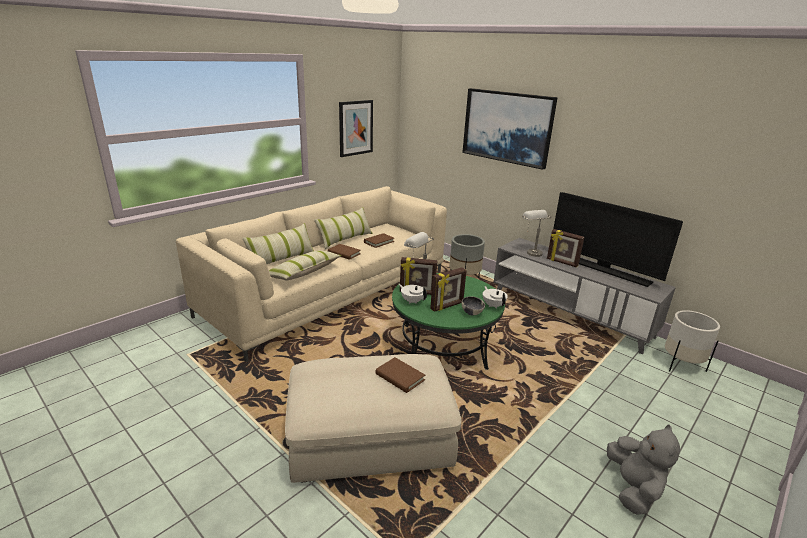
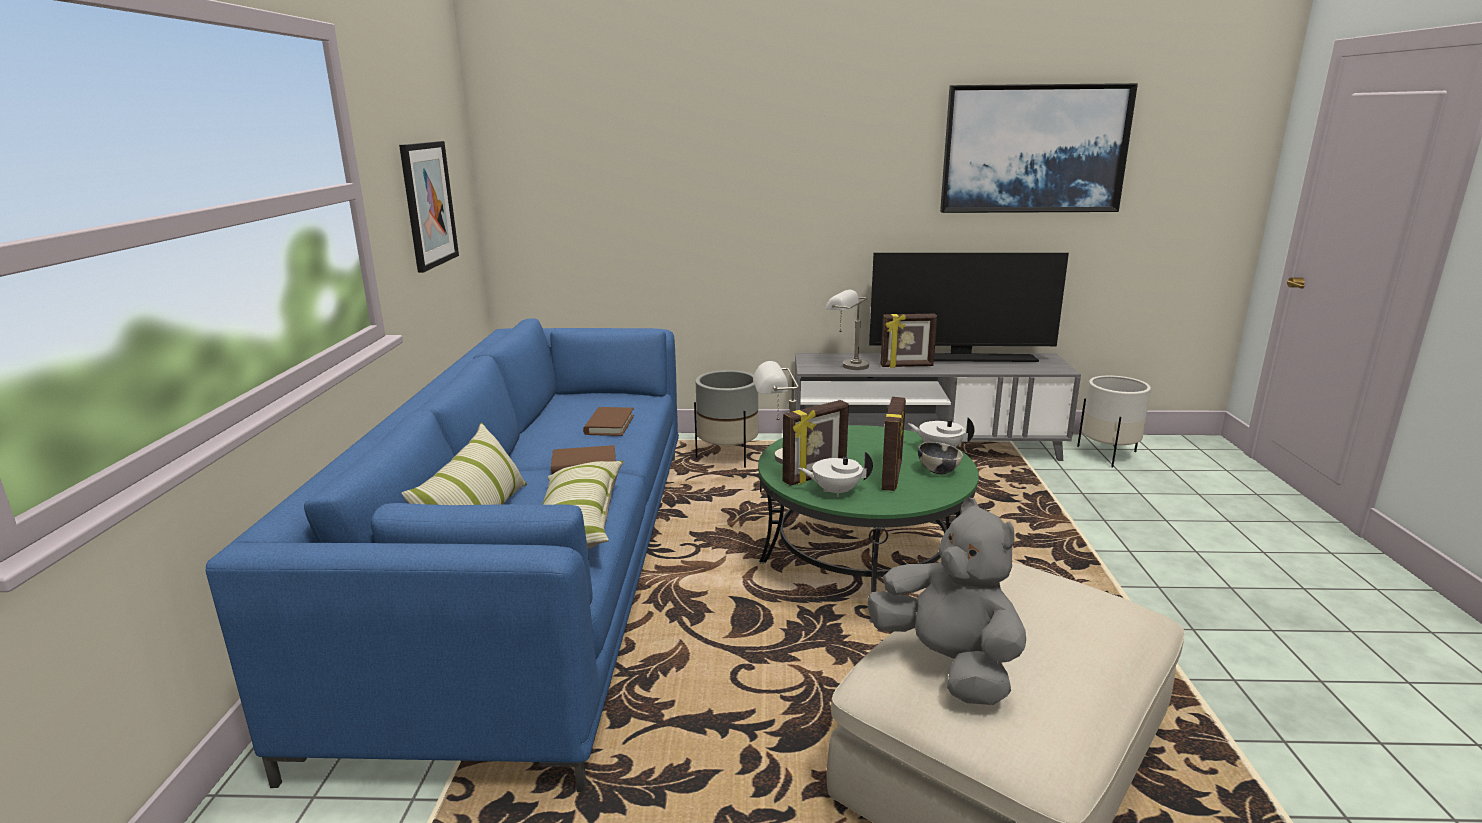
camera: 40 degrees left, 5 degrees down
beige sofa [176,186,447,362] -> blue sofa [206,318,679,792]
pillow [314,207,373,249] -> none
brown book [375,357,425,393] -> none
picture [462,88,558,170] -> picture moved to [940,83,1138,213]
grey plush toy [607,424,680,515] -> grey plush toy moved to [868,497,1026,705]

